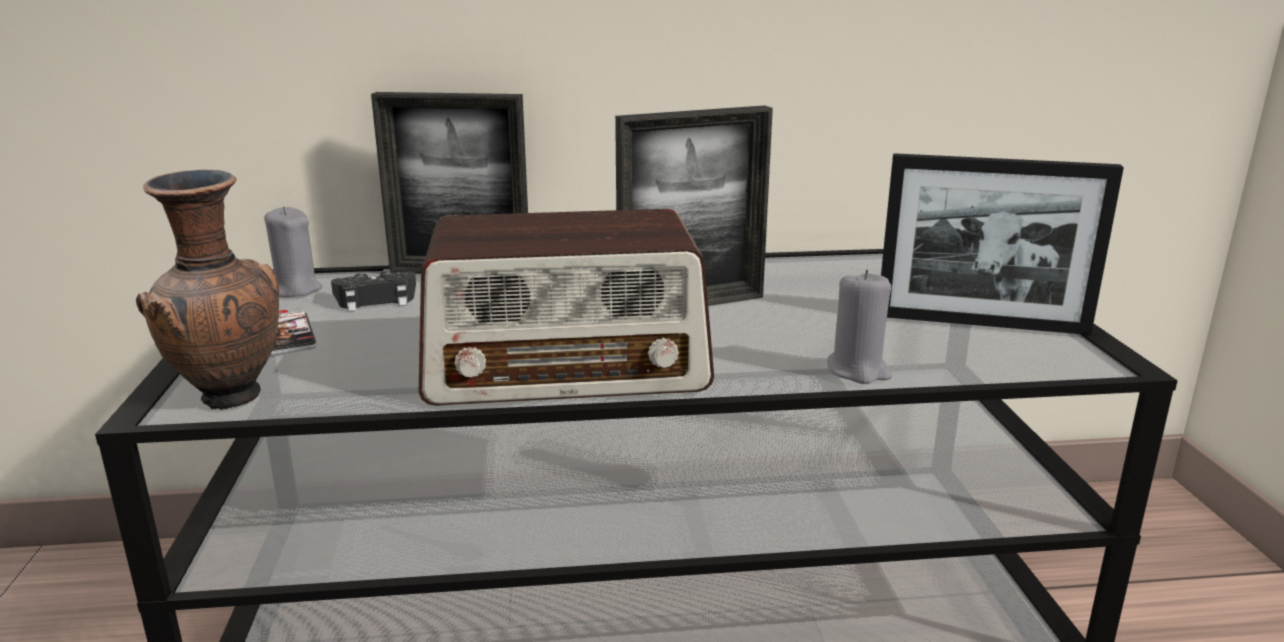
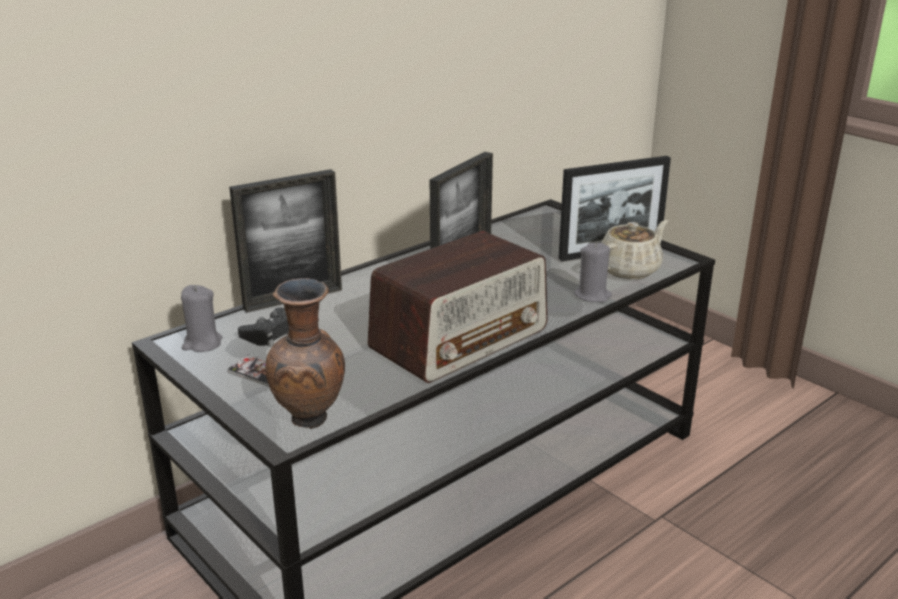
camera: 35 degrees left, 5 degrees up
none -> beige teapot [601,220,669,279]

